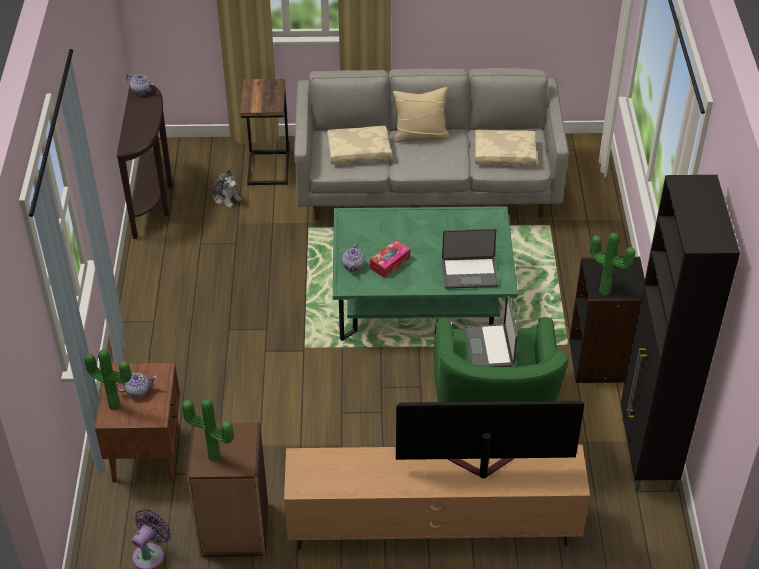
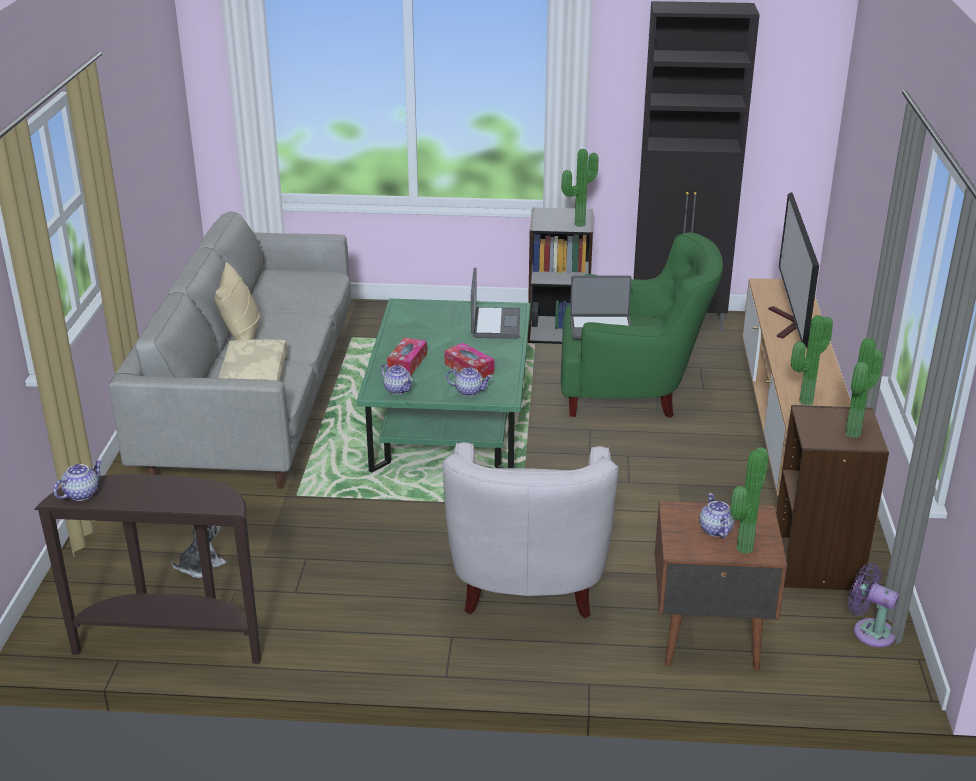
camera: 85 degrees left, 15 degrees down
side table [240,79,289,185] -> none
beige pillow [474,130,537,166] -> none
none -> teapot [381,364,413,394]
none -> tissue box [387,338,427,375]
none -> white armchair [442,442,619,618]
none -> potted plant [791,315,833,405]

